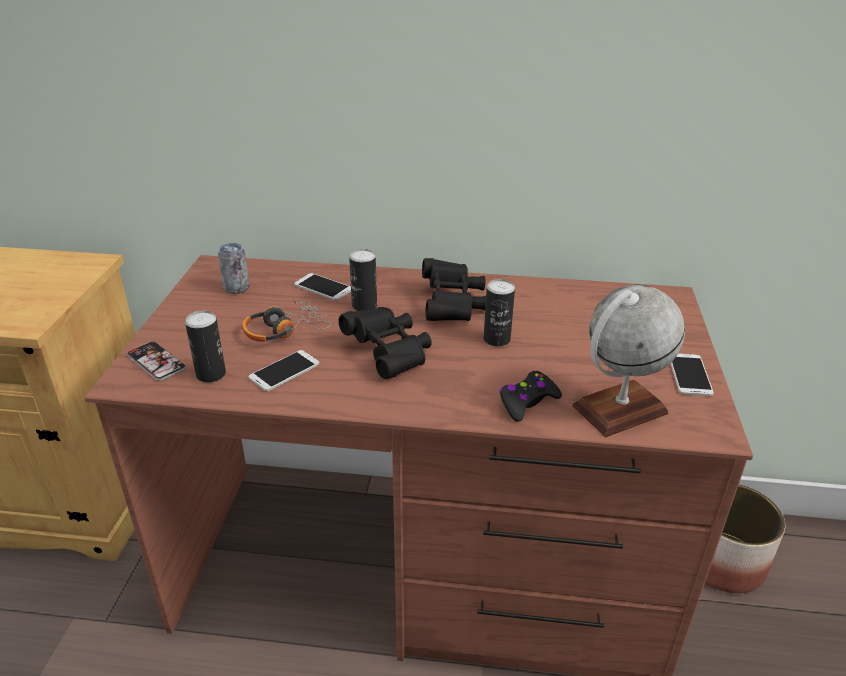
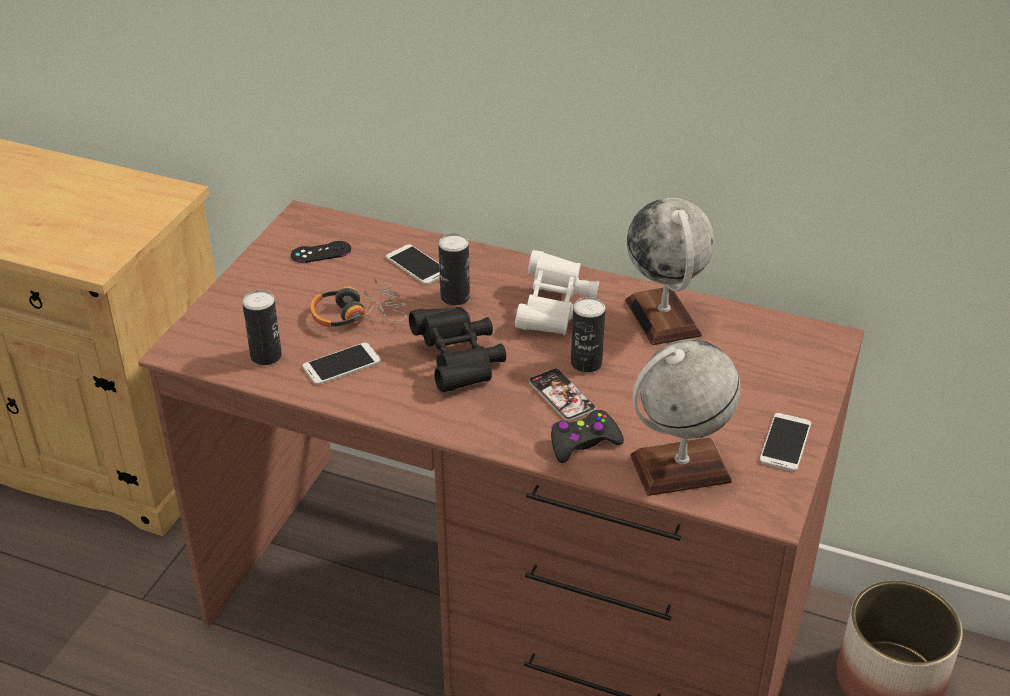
camera: 15 degrees right, 5 degrees up
phone [127,341,186,381] -> phone moved to [529,368,596,421]
can [218,243,250,294] -> black game controller [291,241,351,263]
black binoculars [422,258,486,321] -> white binoculars [515,250,600,335]
none -> globe [625,198,714,345]

